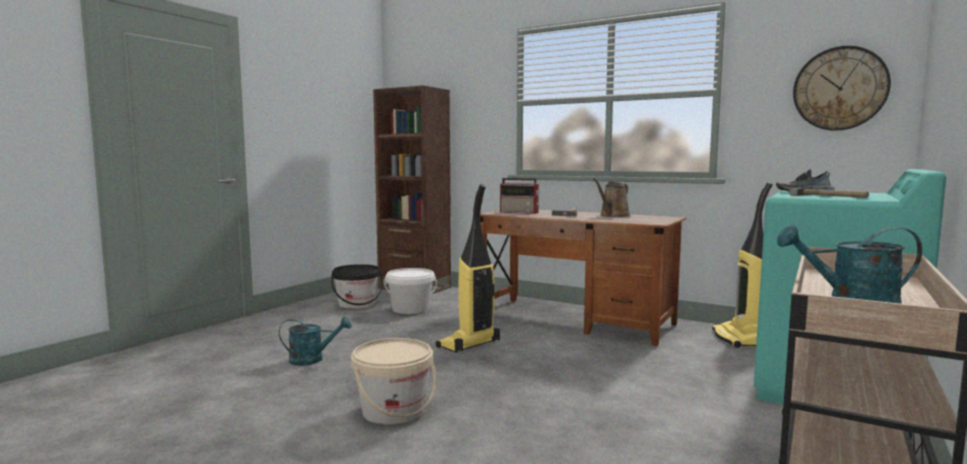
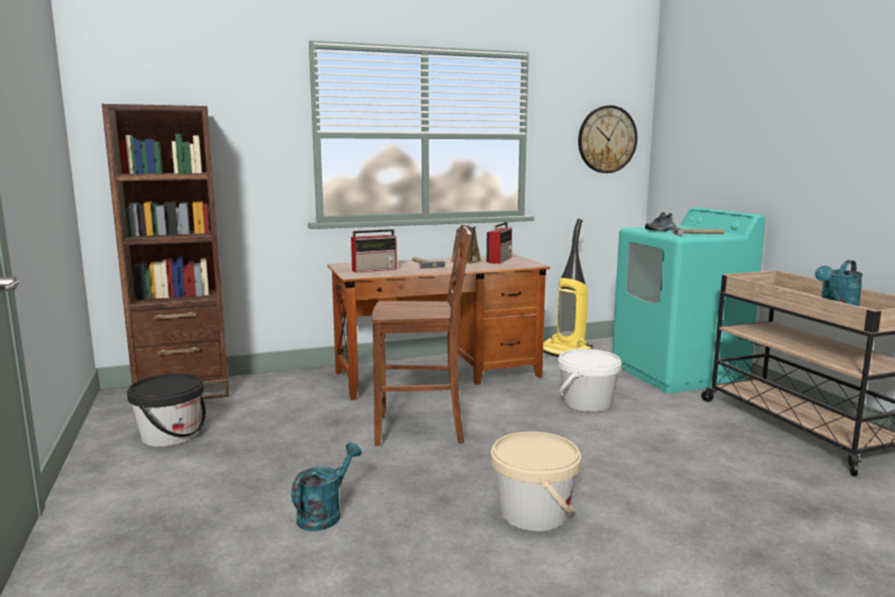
camera: 50 degrees left, 5 degrees up
white bucket [384,268,437,314] -> white bucket moved to [558,349,622,412]
vacuum cleaner [436,184,500,353] -> brown chair [372,225,471,446]
none -> radio [486,222,512,264]

